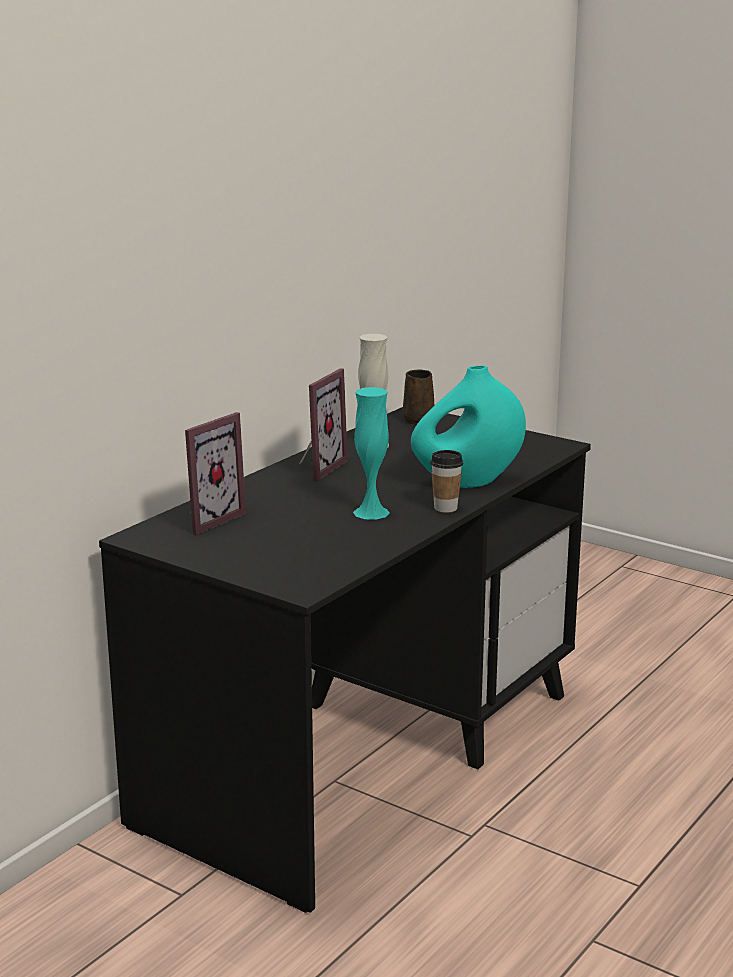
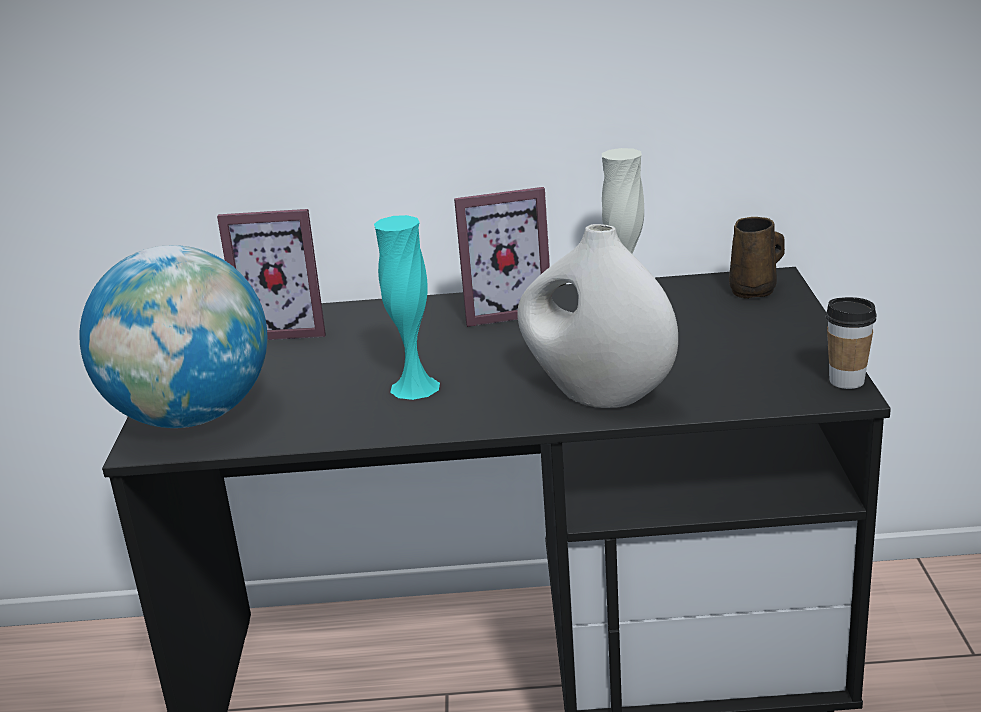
camera: 55 degrees right, 5 degrees up
turquoise vase [411,365,526,488] -> white vase [517,224,678,408]
cup [430,450,463,513] -> cup moved to [826,297,877,389]
none -> globe [79,245,268,428]

